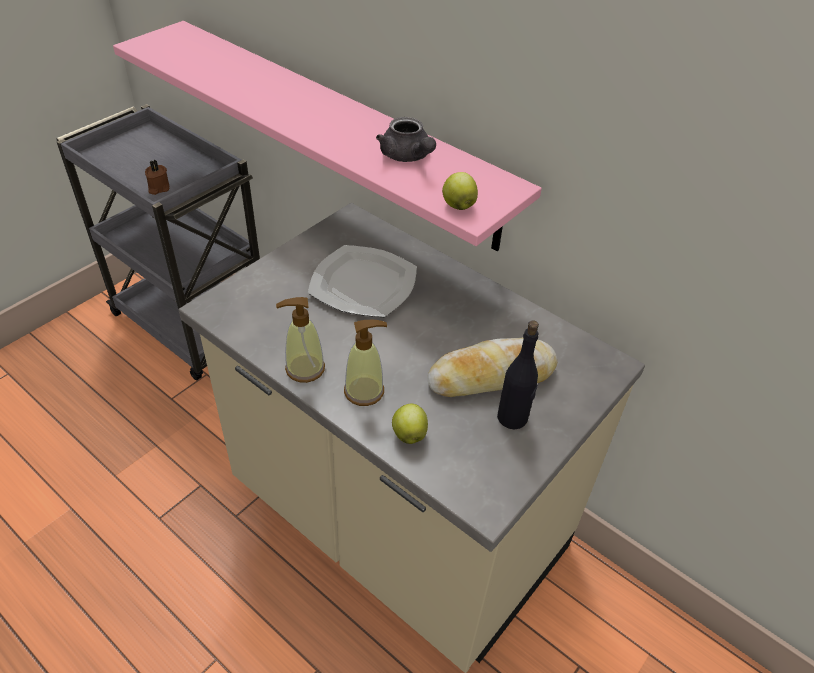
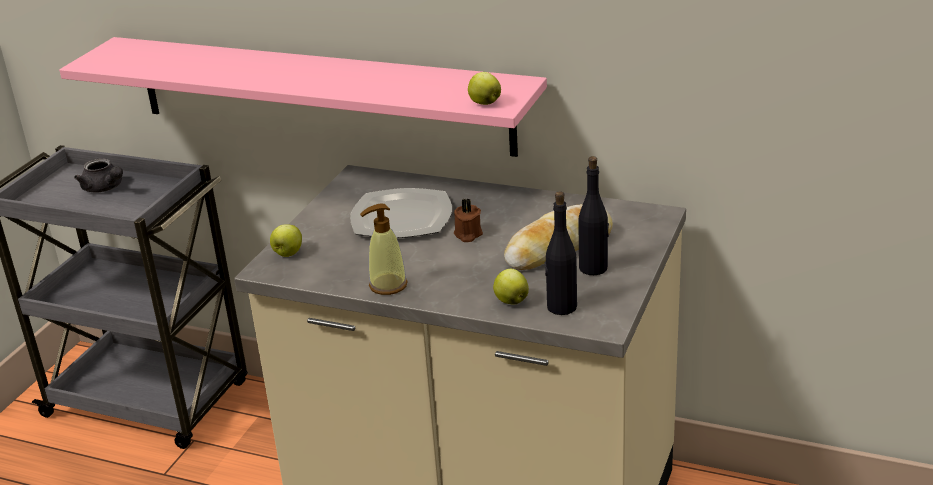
camera: 15 degrees left, 15 degrees down
brown candle [145,160,169,195] -> brown candle moved to [454,198,483,242]
soap dispenser [344,320,387,406] -> none
grey teapot [376,117,436,162] -> grey teapot moved to [74,158,123,193]
none -> apple [270,224,302,257]
none -> black bottle [545,191,577,315]

